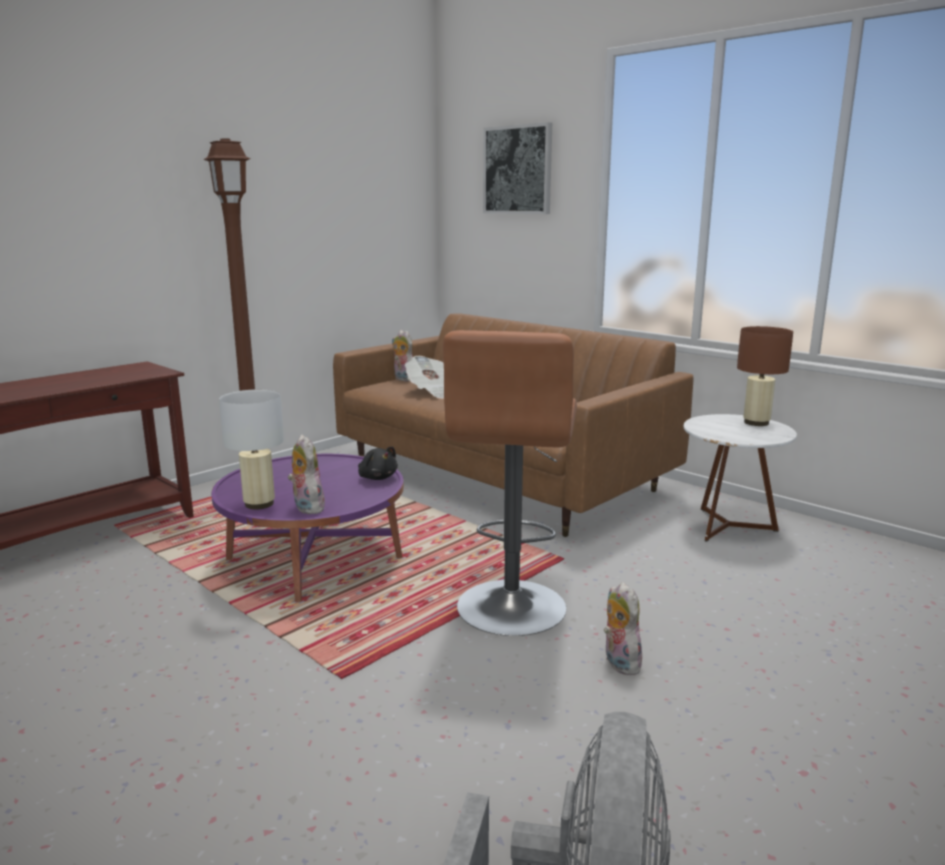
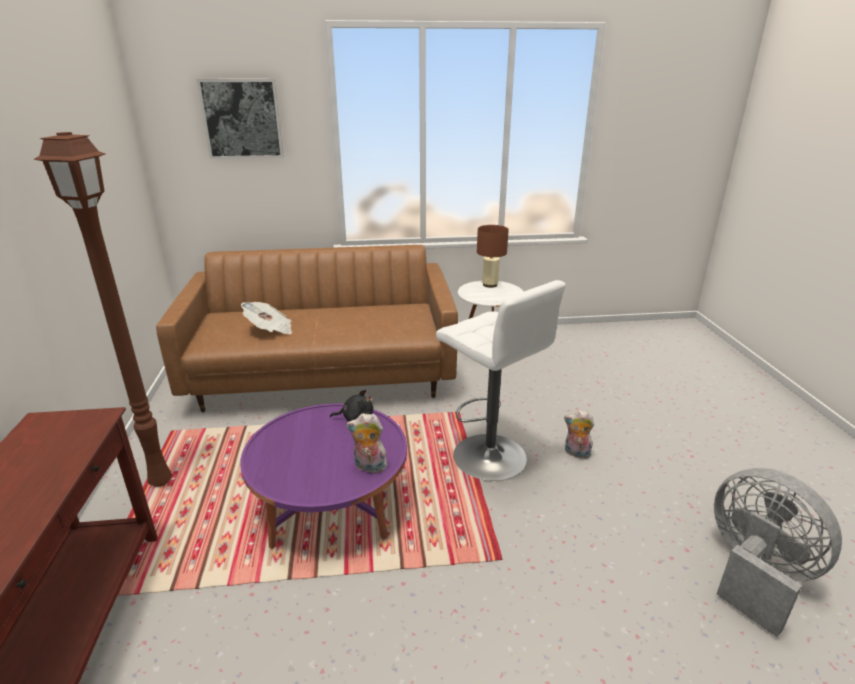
camera: 50 degrees left, 10 degrees up
white table lamp [219,389,284,510] -> none
plush toy [392,330,413,382] -> none
brown stool [443,330,577,636] -> white stool [436,280,566,481]

